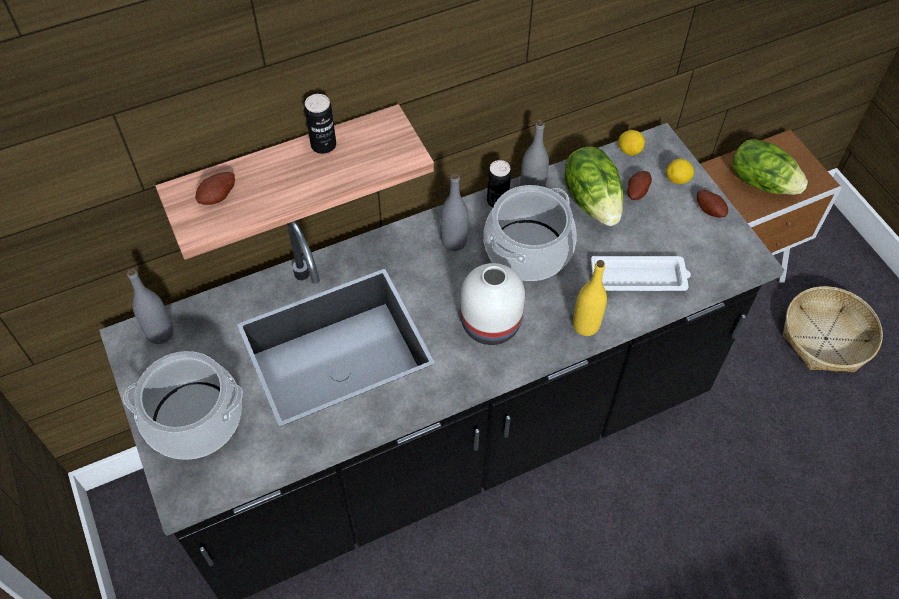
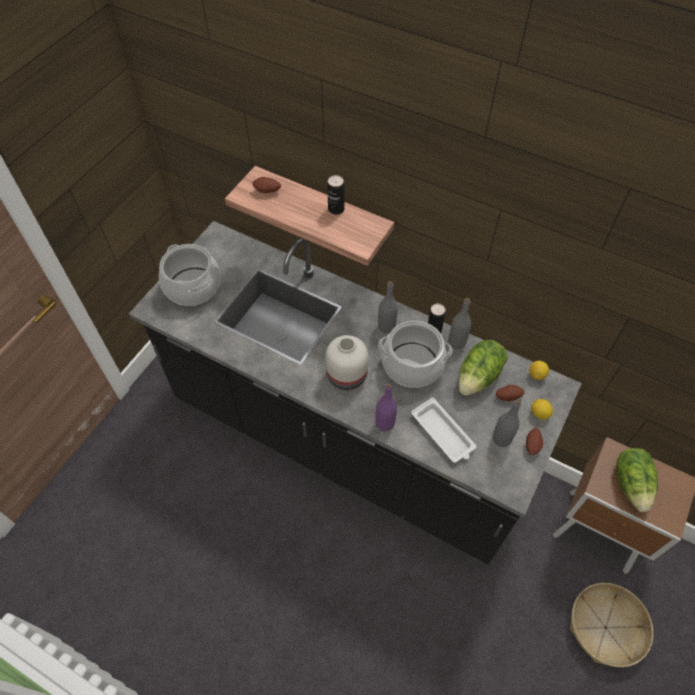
camera: 55 degrees right, 0 degrees up
grey bottle [127,268,173,344] -> grey bottle moved to [493,400,521,447]
yellow bottle [573,260,607,336] -> purple bottle [375,383,397,431]

